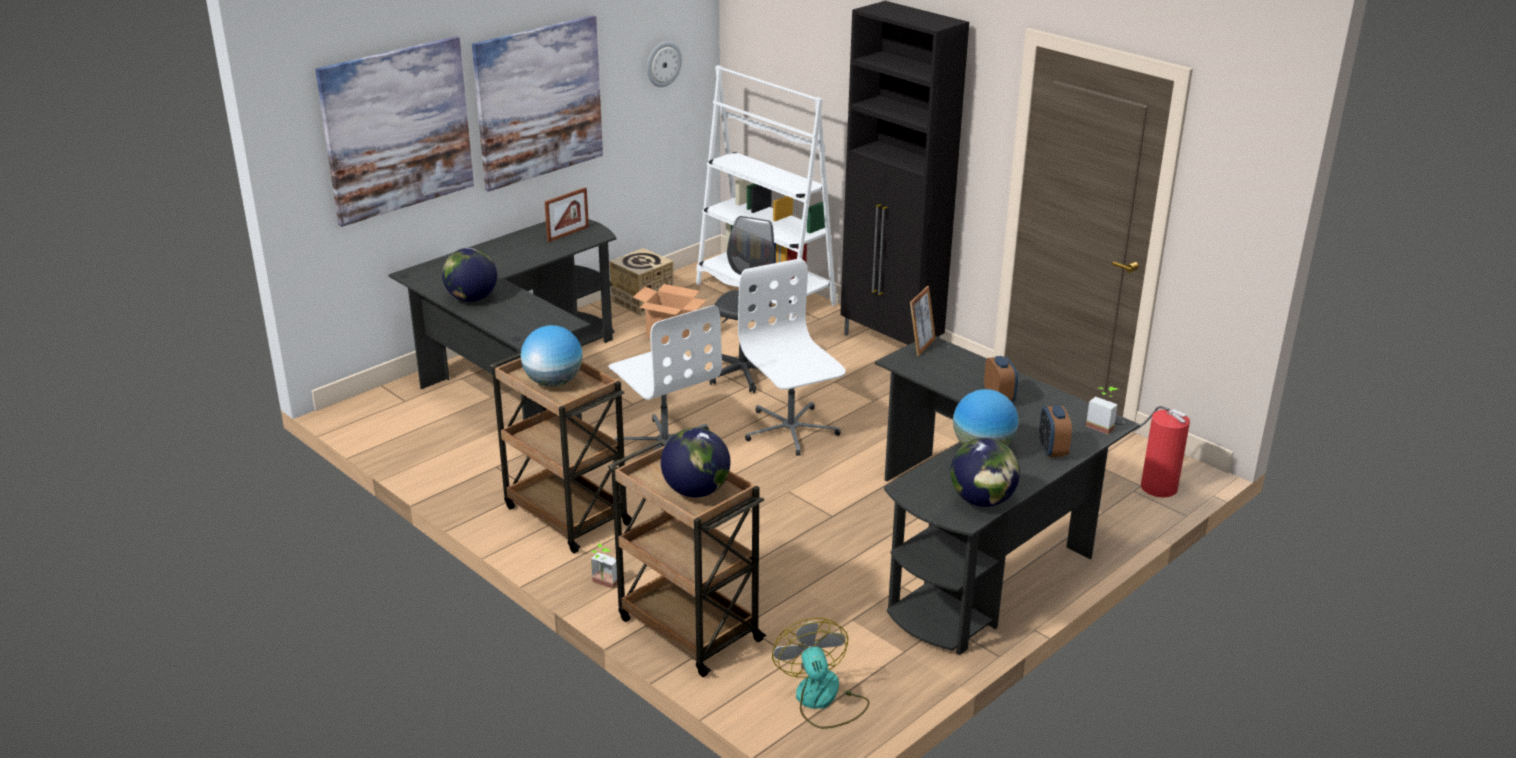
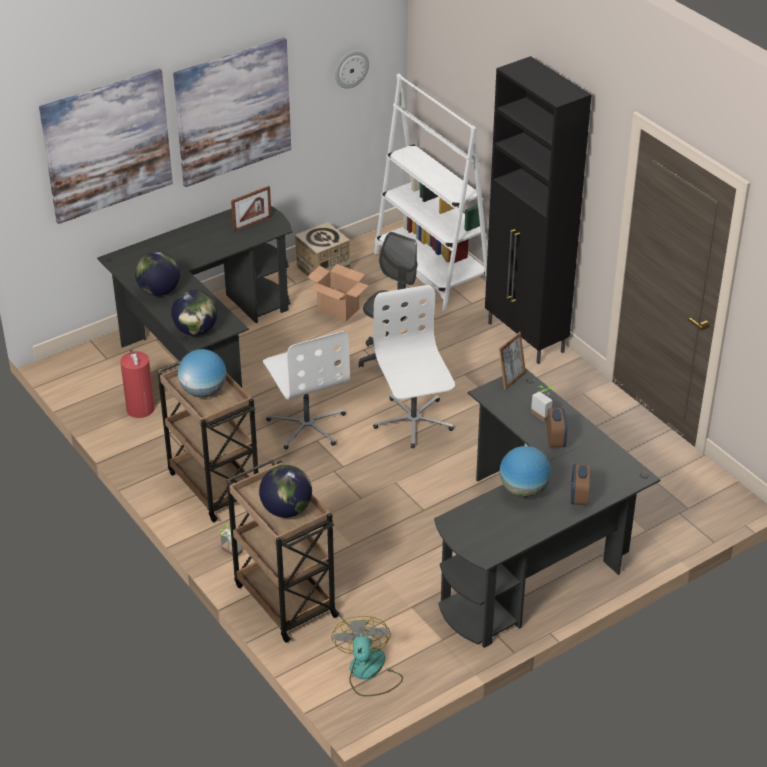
camera: 10 degrees right, 10 degrees up
globe [950,438,1020,507] -> globe moved to [171,290,217,336]
potted plant [1086,387,1118,434] -> potted plant moved to [531,386,554,422]
fire extinguisher [1134,406,1190,497] -> fire extinguisher moved to [120,349,155,418]

